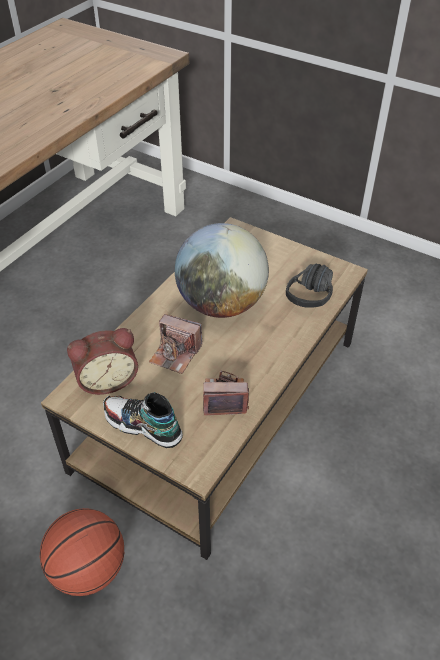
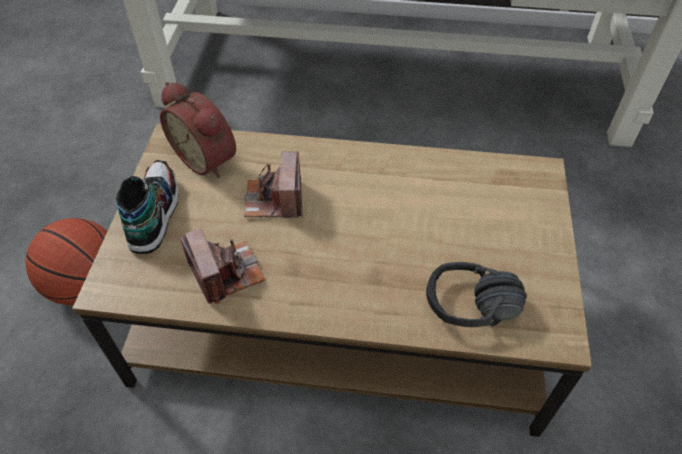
camera: 65 degrees right, 5 degrees up
globe [175,223,269,318] -> none

